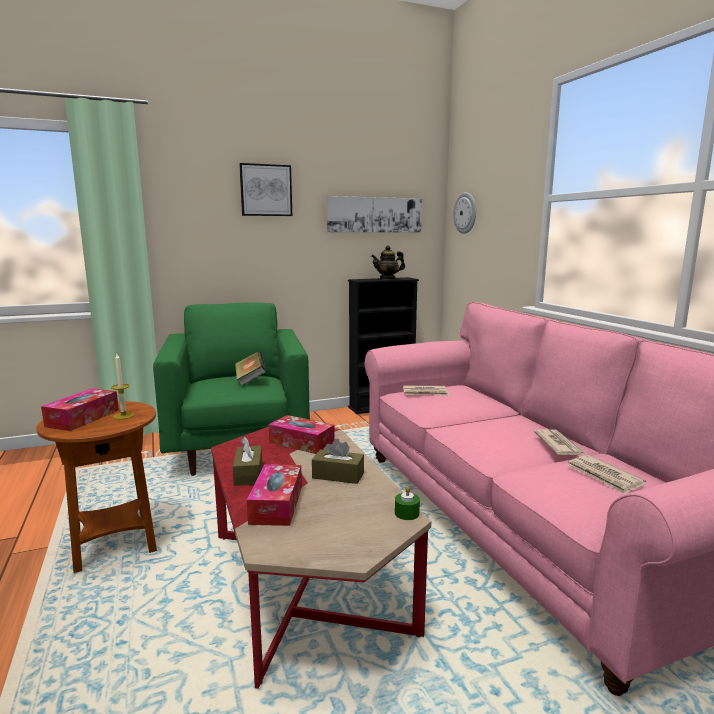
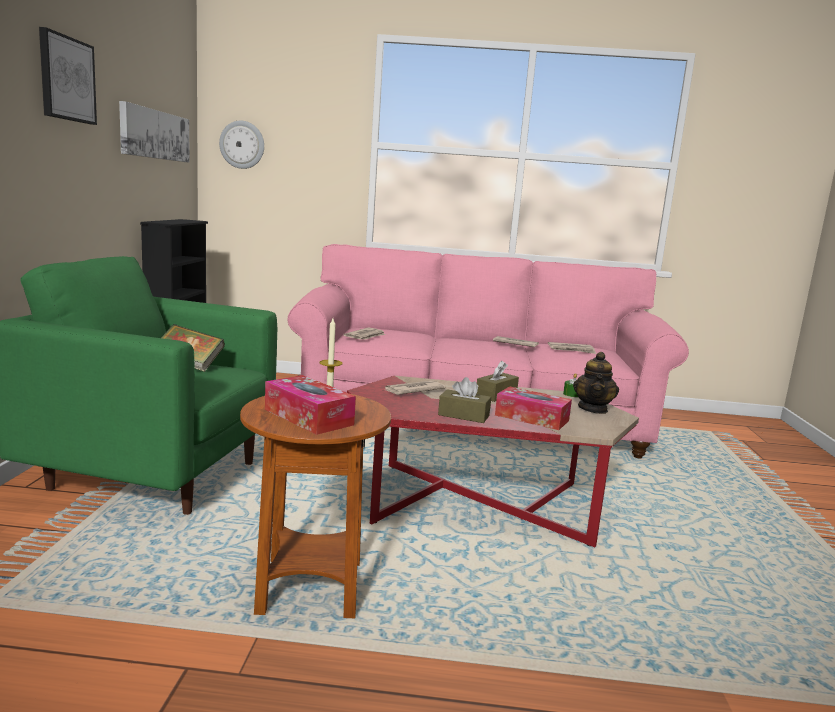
camera: 65 degrees left, 0 degrees up
tissue box [269,415,335,454] -> newspaper [385,380,446,395]
teapot [371,246,405,279] -> teapot moved to [573,352,619,414]

